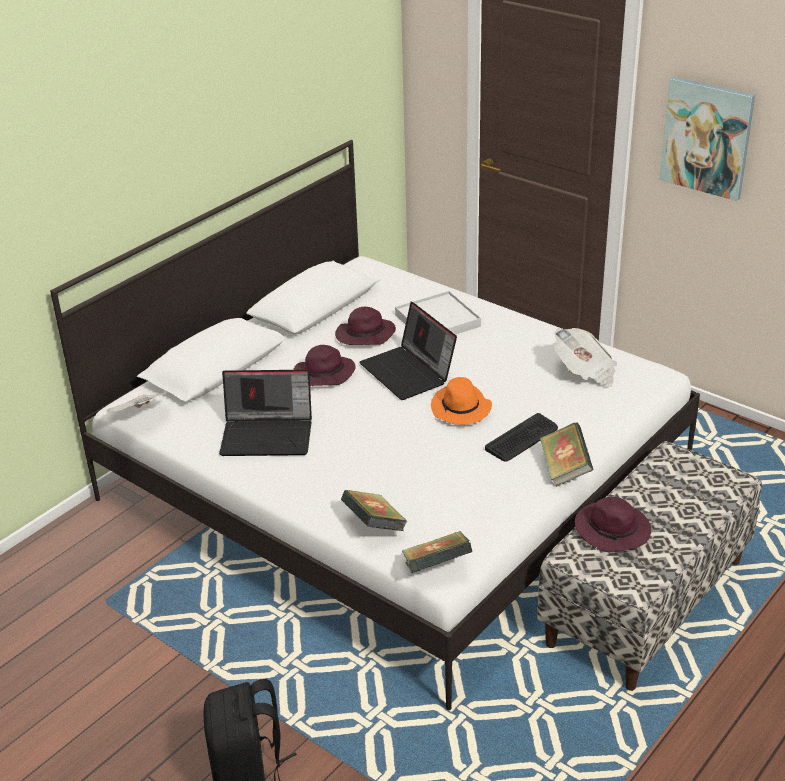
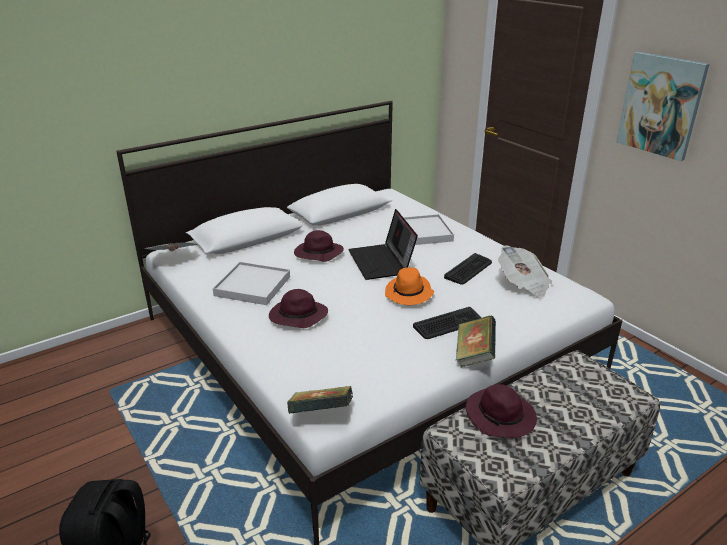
camera: 15 degrees right, 5 degrees down
laptop [219,369,312,456] -> white tray [213,262,290,305]
purple hat [335,307,396,345] -> purple hat moved to [269,289,328,328]
book [341,490,407,531] -> none
none -> keyboard [444,253,492,285]

